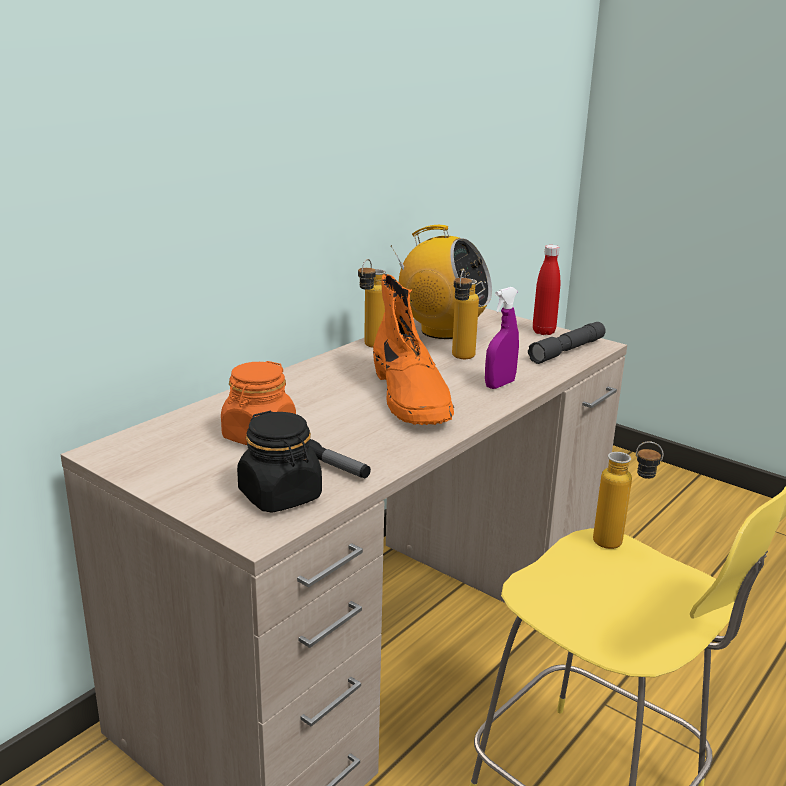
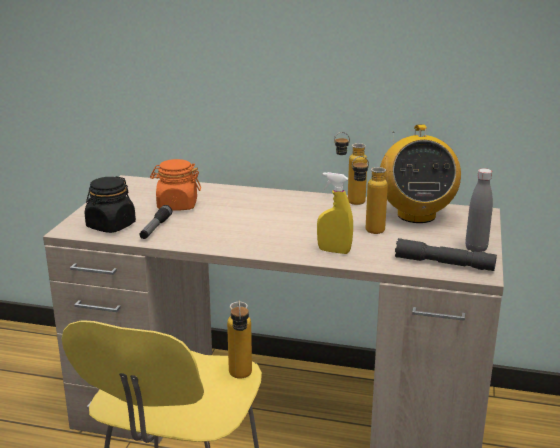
camera: 65 degrees right, 0 degrees up
orange boot [373,274,454,425] -> none
purple spray bottle [485,287,519,389] -> yellow spray bottle [317,172,353,254]
red bottle [533,245,560,335] -> grey bottle [465,168,493,252]

